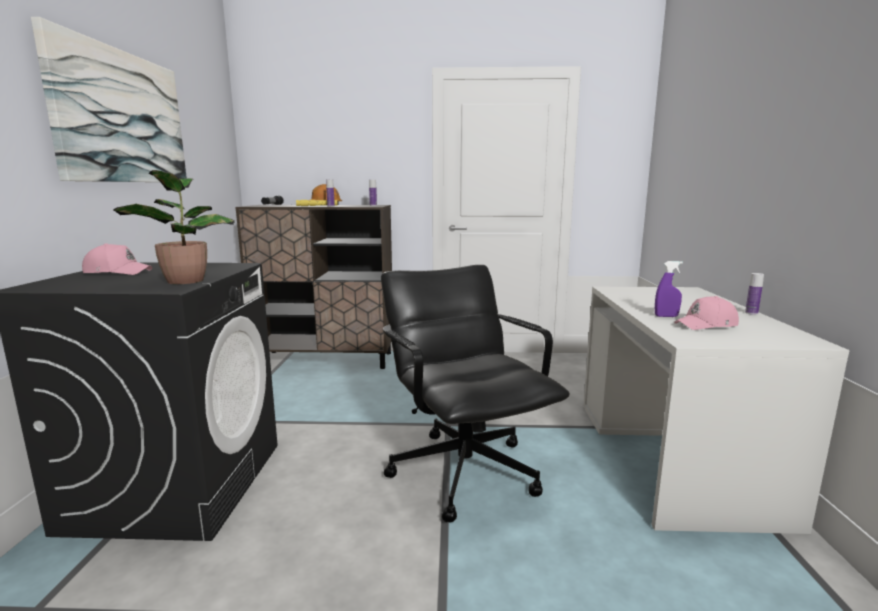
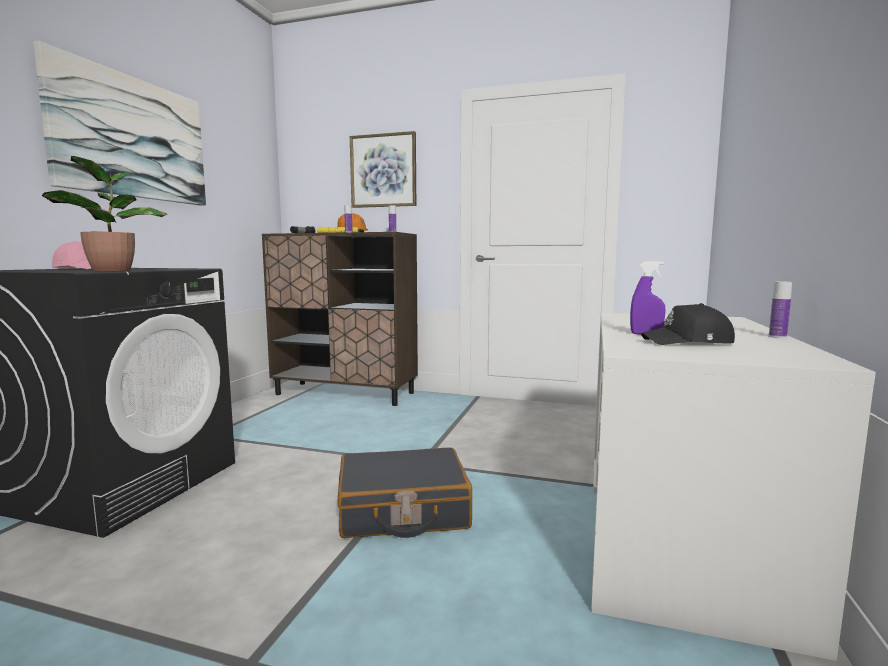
camera: 15 degrees right, 5 degrees down
black office chair [381,265,570,523] -> black suitcase [338,447,472,538]
pink cap [674,296,739,330] -> black cap [641,303,735,345]
none -> picture [350,131,416,208]

